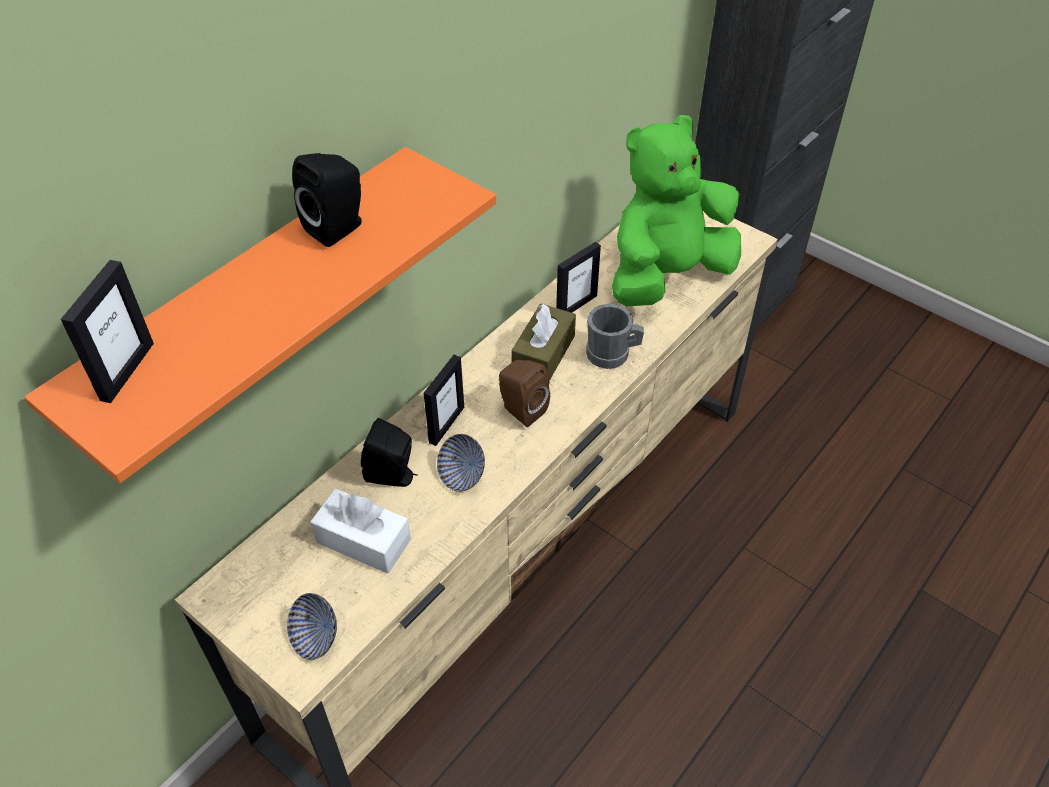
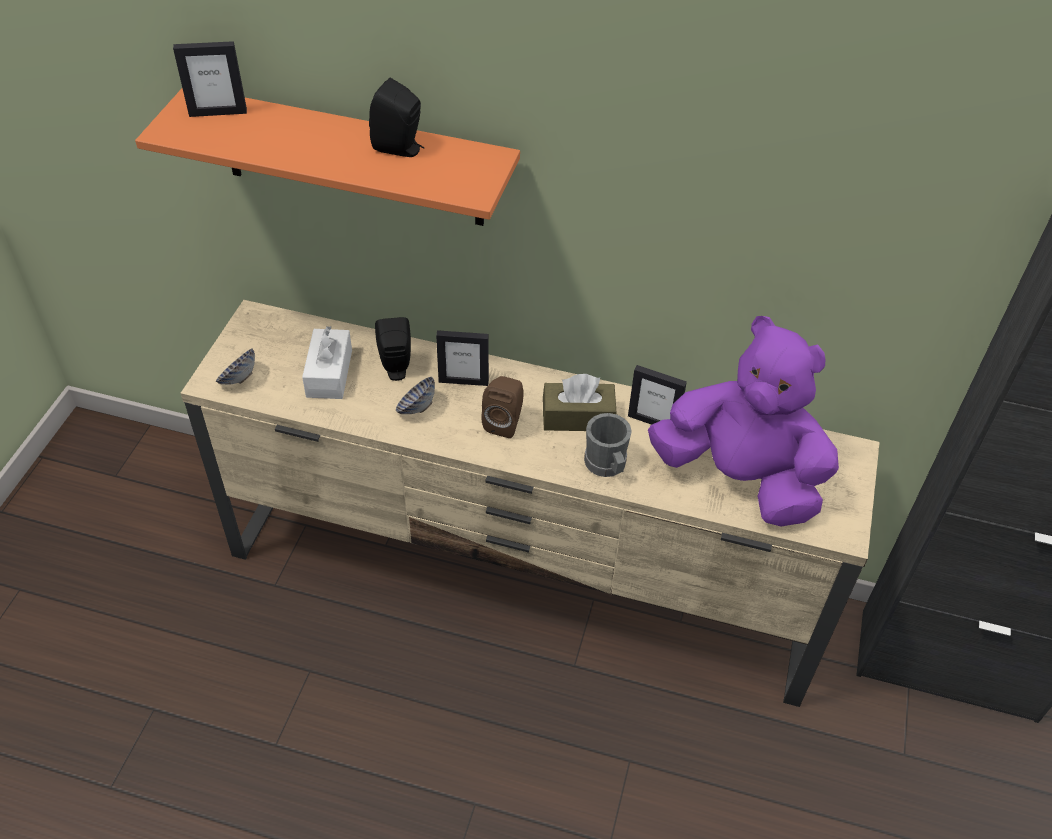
camera: 65 degrees right, 0 degrees up
green plush toy [612,115,741,306] -> purple plush toy [648,316,839,527]

